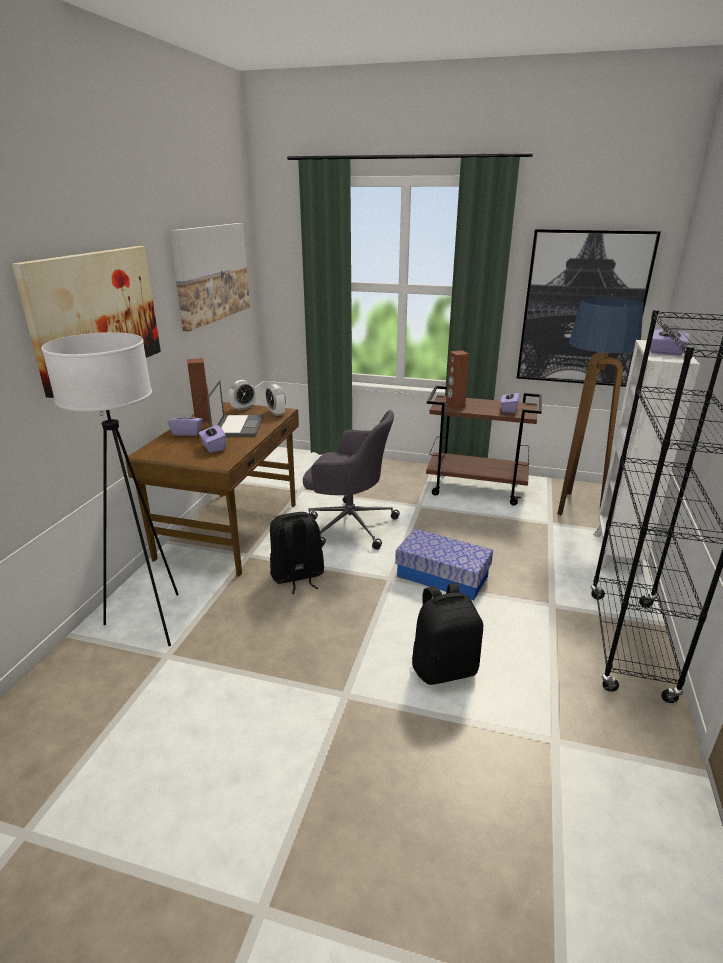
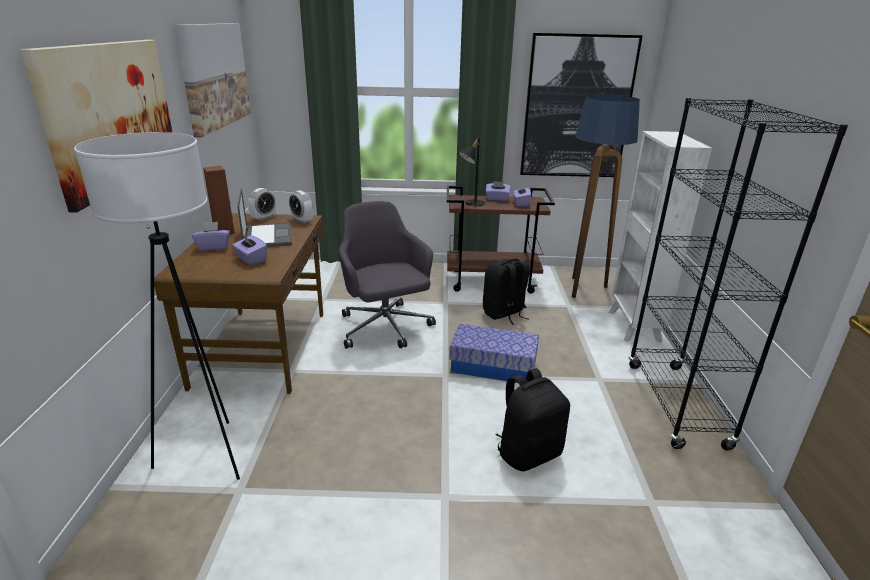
camera: 15 degrees left, 0 degrees up
black backpack [270,512,324,594] -> black backpack moved to [483,258,530,325]
grey office chair [303,410,400,550] -> grey office chair turned 120 degrees counterclockwise [339,201,436,349]
brown speaker [446,350,469,409] -> black table lamp [458,138,485,206]
purple tissue box [650,325,689,355] -> purple tissue box moved to [486,181,510,201]

